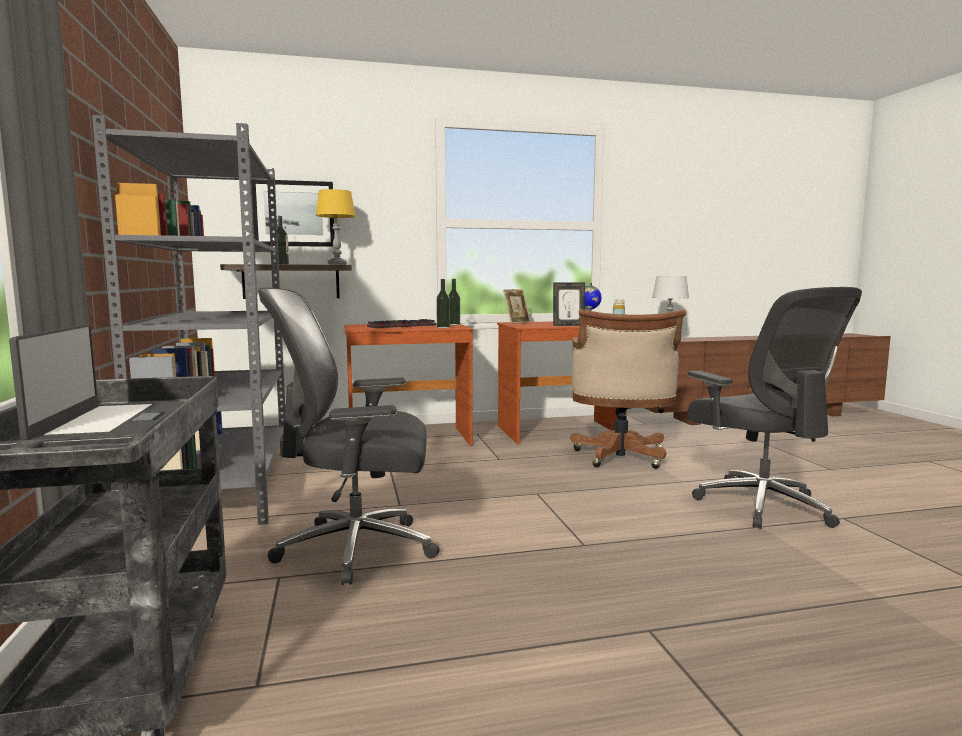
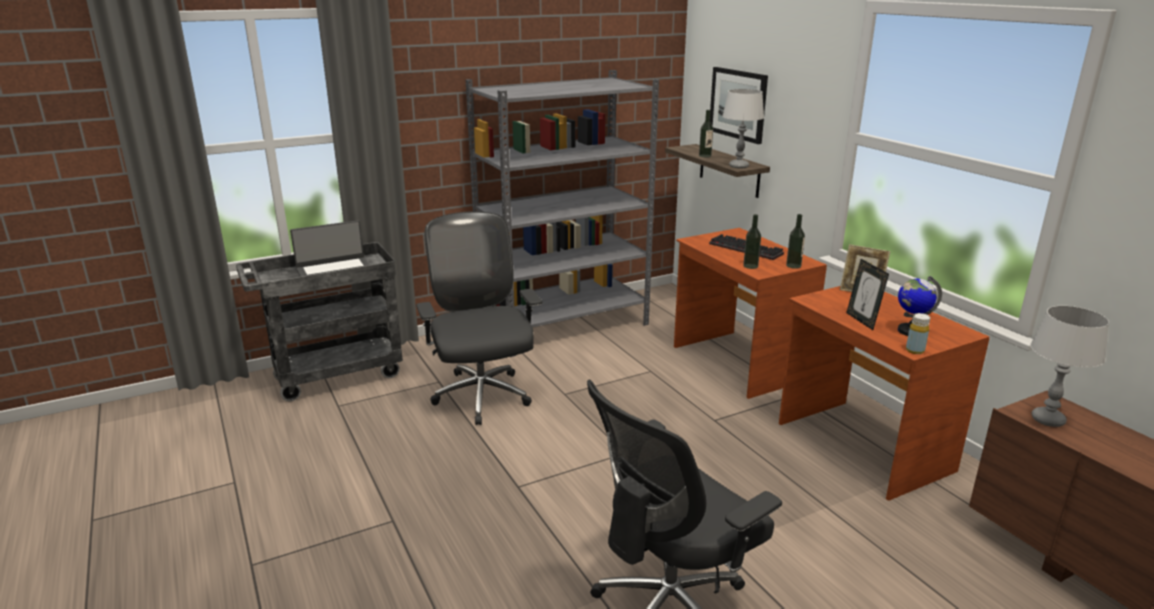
camera: 75 degrees right, 15 degrees up
yellow table lamp [316,189,356,265] -> grey table lamp [722,89,764,169]
office chair [570,309,687,469] -> none

